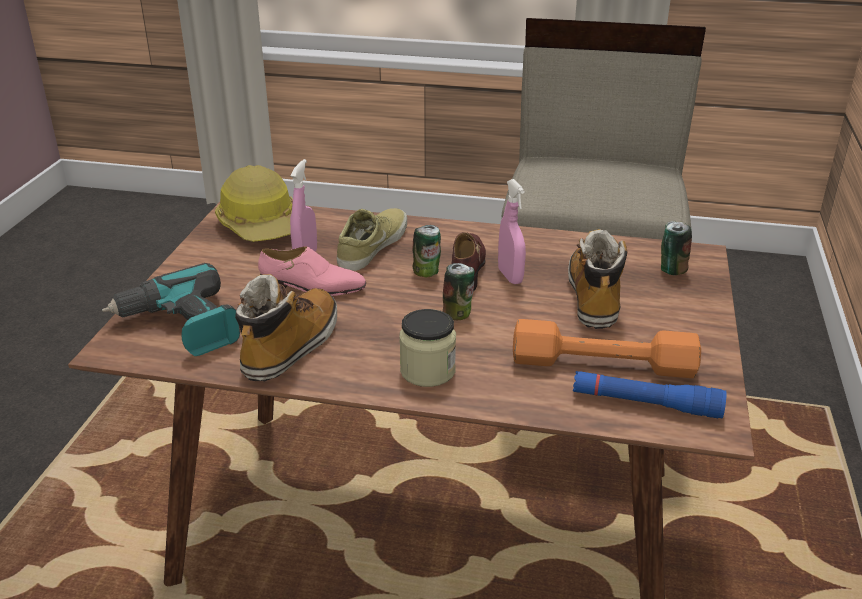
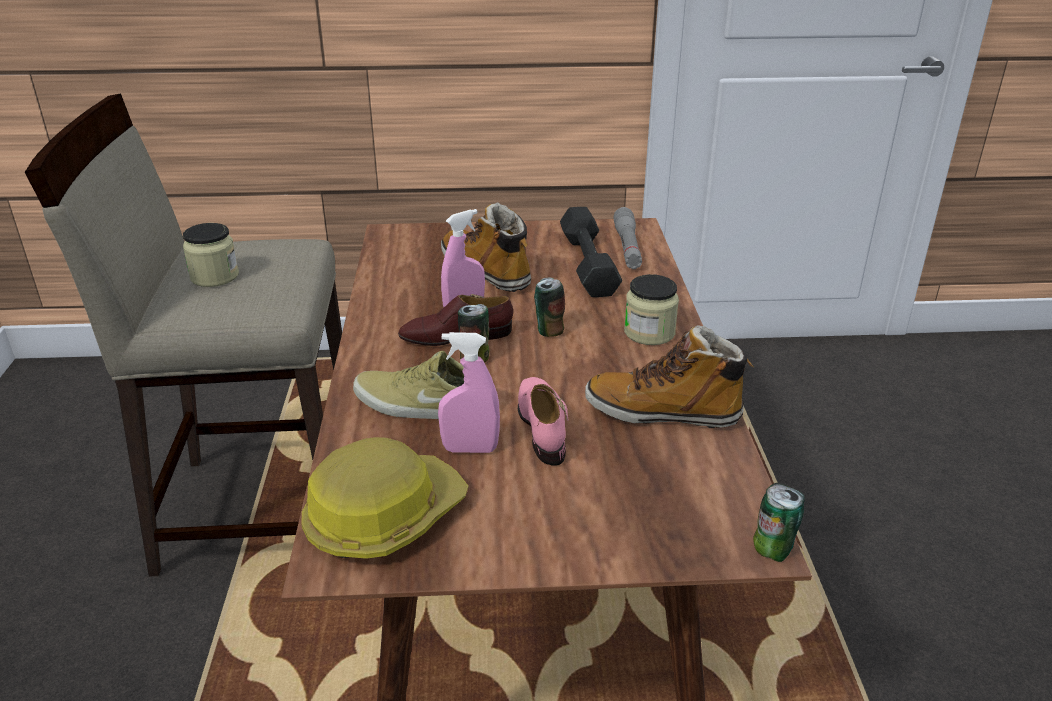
camera: 105 degrees left, 0 degrees up
power drill [102,263,240,356] -> none
orange dumbbell [513,319,701,378] -> black dumbbell [560,207,622,297]
boot [568,229,628,329] -> boot turned 60 degrees clockwise [441,202,531,292]
blue flashlight [573,371,727,418] -> grey flashlight [613,207,642,269]
can [661,221,692,275] -> can moved to [753,483,805,562]
none -> jar [183,223,239,287]

